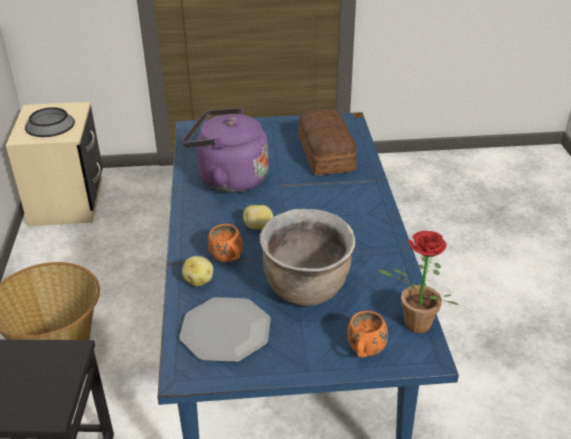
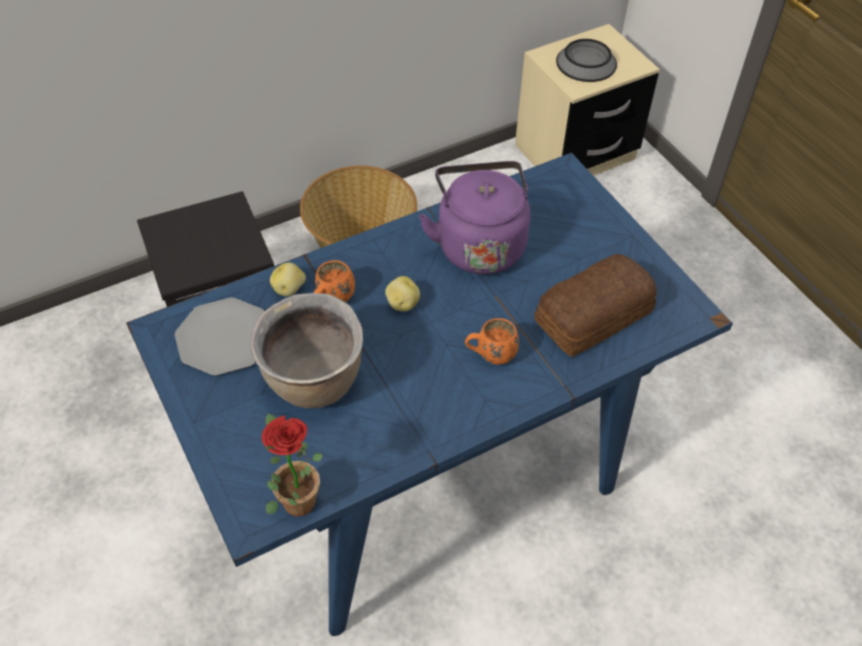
camera: 65 degrees right, 15 degrees up
orange mug [347,311,388,357] -> orange mug moved to [465,318,519,365]

